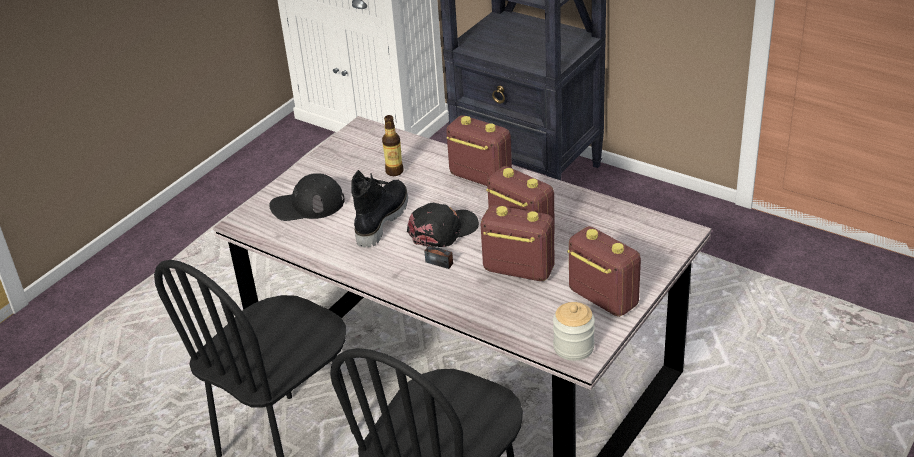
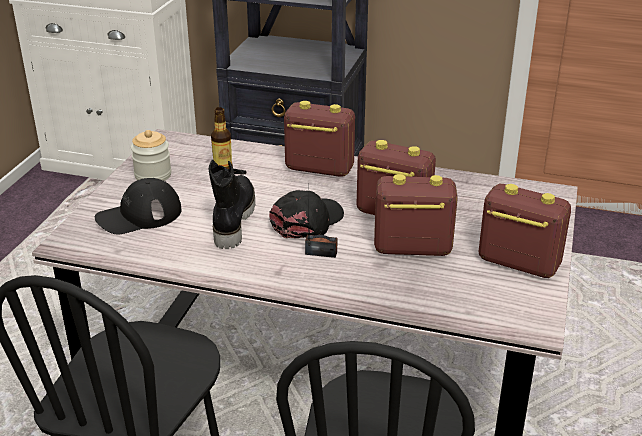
camera: 20 degrees left, 5 degrees down
jar [553,302,595,361] -> jar moved to [131,130,172,181]

